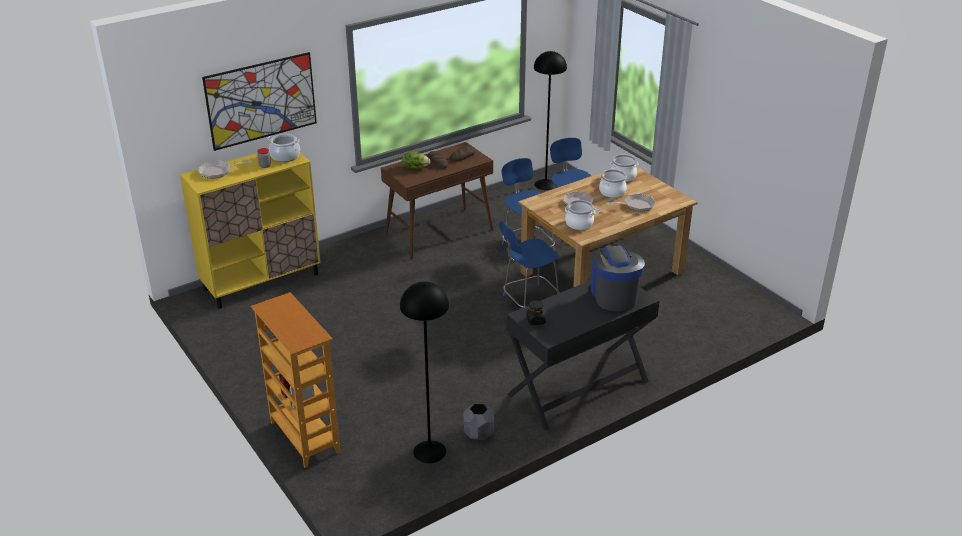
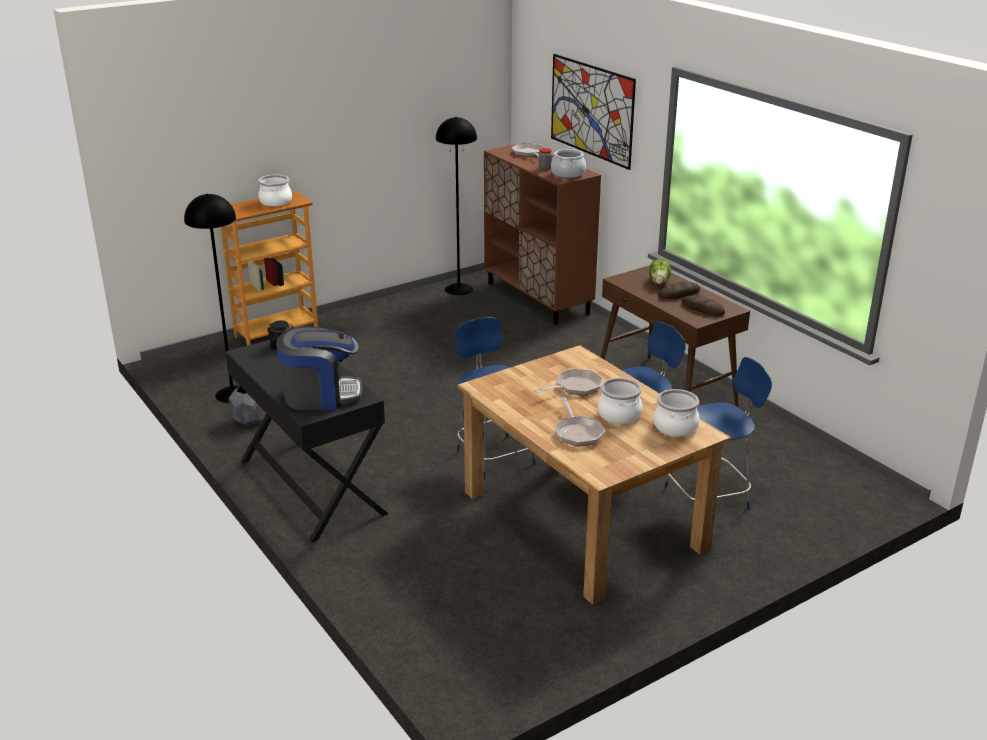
camera: 90 degrees right, 5 degrees down
yellow cabinet [180,153,320,309] -> brown cabinet [484,143,601,324]
black floor lamp [534,51,567,190] -> black floor lamp moved to [436,117,477,295]
cooking pot [565,200,595,230] -> cooking pot moved to [258,175,292,207]

